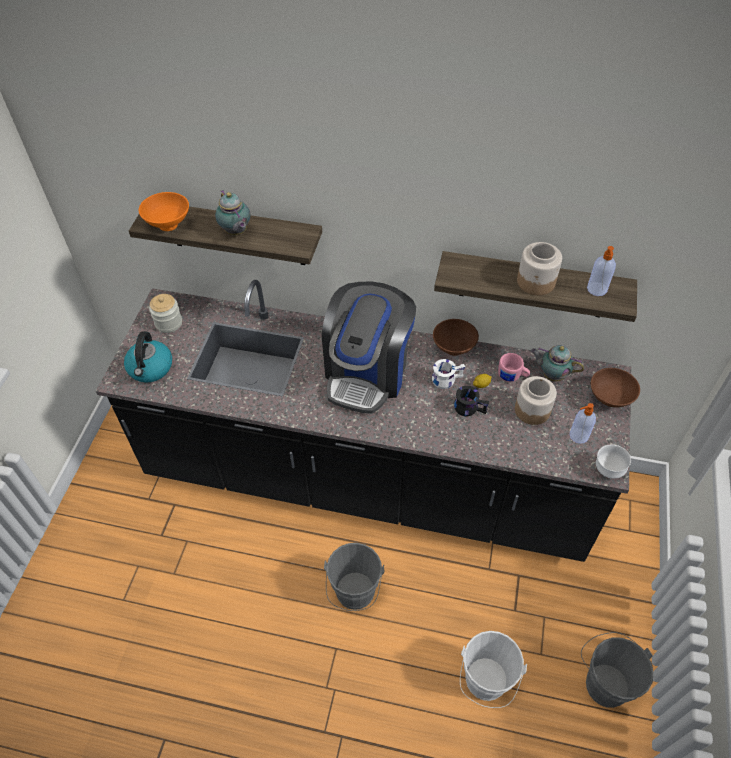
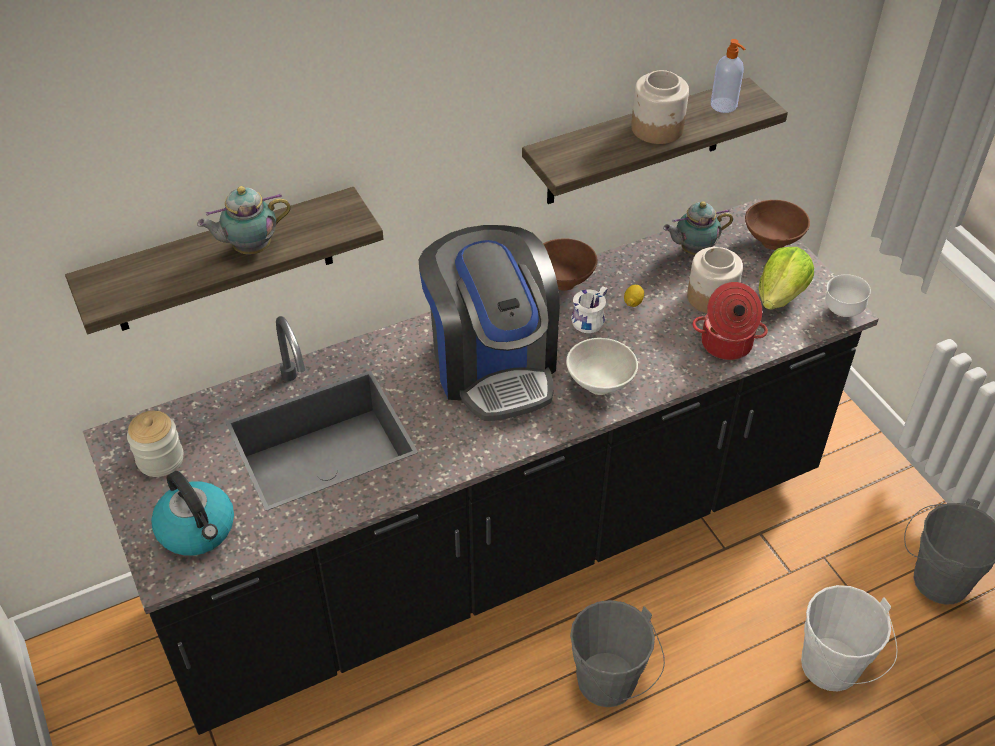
camera: 40 degrees left, 5 degrees down
orange bowl [139,192,189,231] -> none
teapot [215,190,250,235] -> teapot turned 135 degrees clockwise [197,186,291,255]
black mug [454,386,490,416] -> none
pink mug [498,353,530,382] -> none
soap dispenser [570,403,596,444] -> lettuce [759,247,814,310]
none -> white bowl [566,338,638,395]
none -> cooking pot [693,282,768,360]

